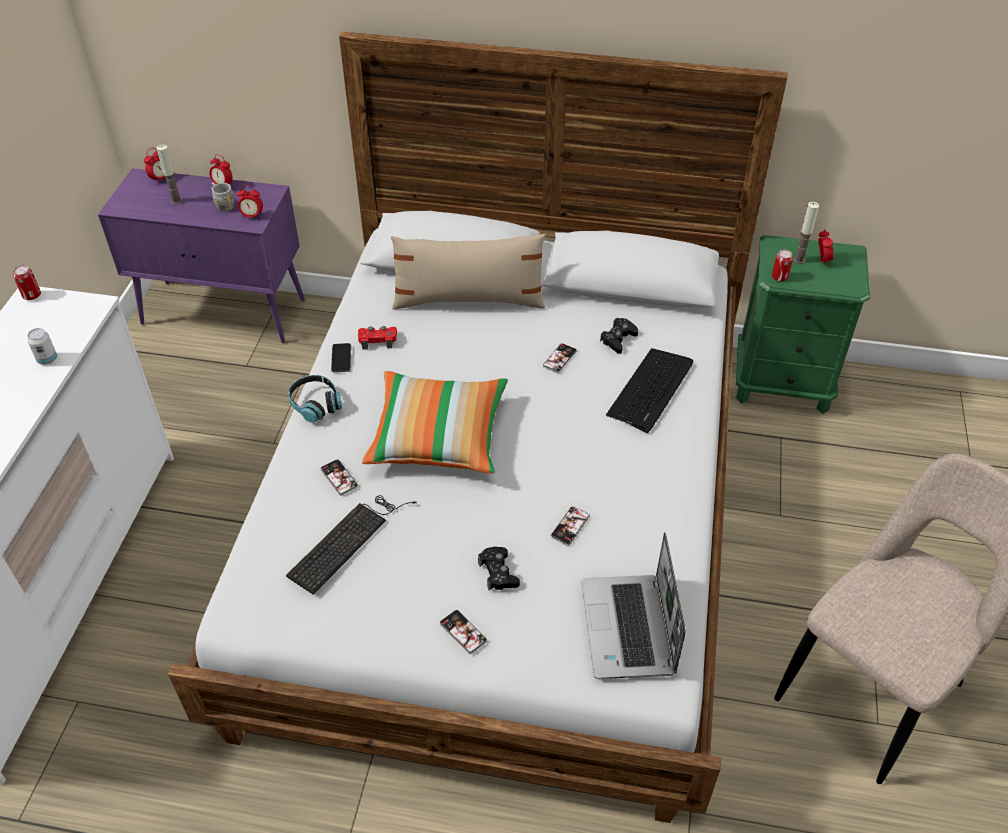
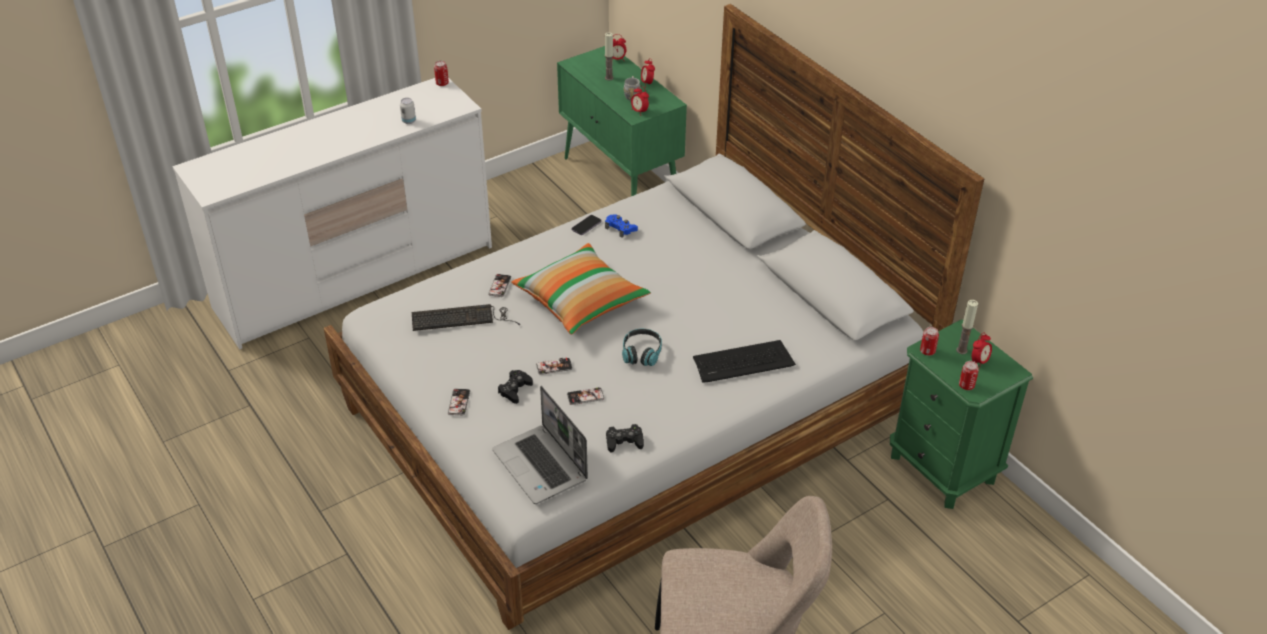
camera: 45 degrees right, 5 degrees down
purple cabinet [98,169,305,343] -> green cabinet [557,46,687,196]
headphones [288,375,342,423] -> headphones moved to [622,329,662,366]
red game controller [358,326,397,349] -> blue game controller [605,214,638,238]
beige pillow [391,234,546,310] -> none
phone [543,343,577,373] -> phone moved to [536,357,573,375]
laptop [582,532,686,679] -> laptop turned 75 degrees counterclockwise [492,386,588,504]
black game controller [600,318,638,354] -> black game controller moved to [606,424,644,452]
none -> can [959,361,979,390]

